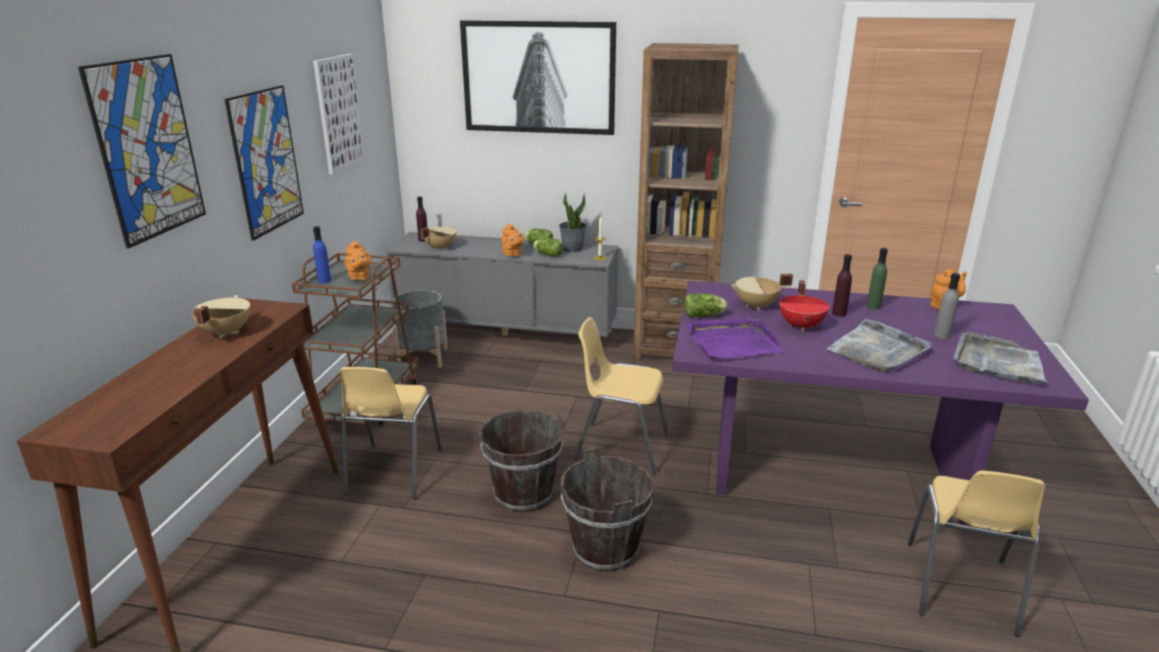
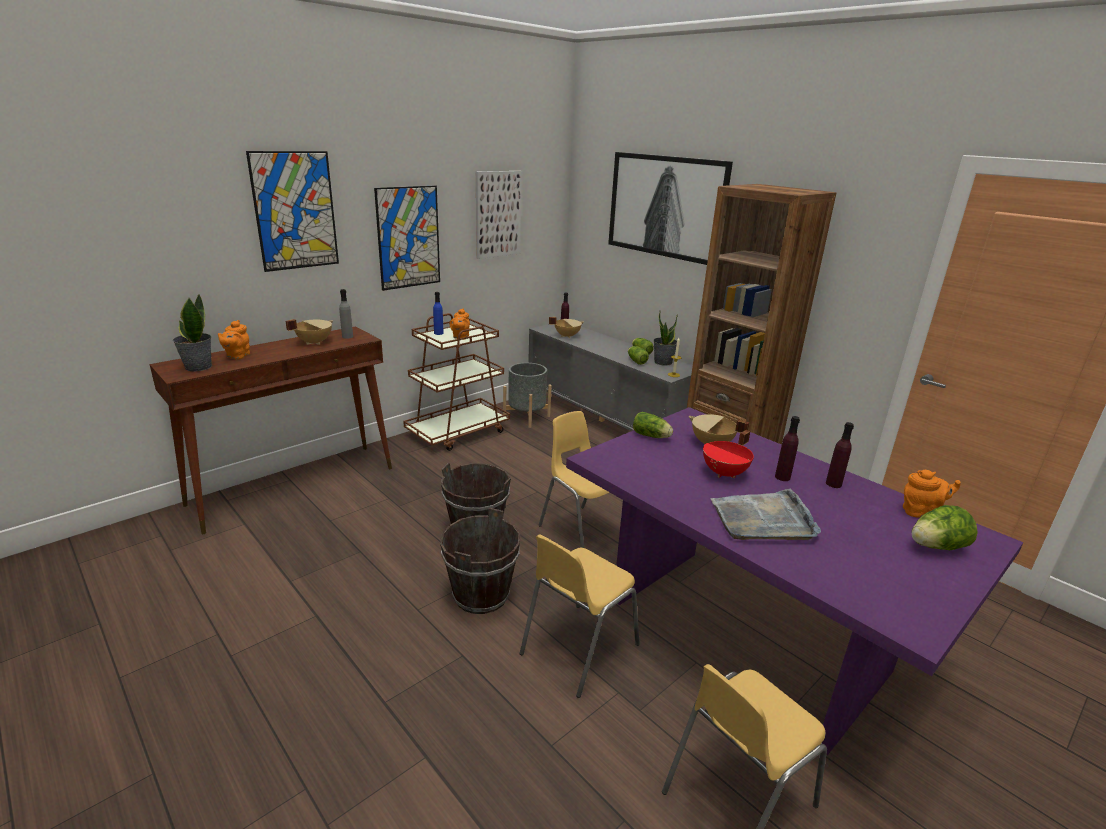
camera: 35 degrees right, 0 degrees up
yellow chair [340,367,442,500] -> yellow chair moved to [520,534,640,698]
orange teapot [502,223,524,257] -> orange teapot moved to [218,320,250,359]
purple tray [687,318,783,359] -> none
green bottle [867,248,888,309] -> purple bottle [826,422,854,488]
grey bottle [934,273,960,339] -> grey bottle moved to [339,289,353,339]
grey tray [953,332,1047,384] -> none
none -> potted plant [173,294,212,372]
none -> lettuce [911,505,978,550]

